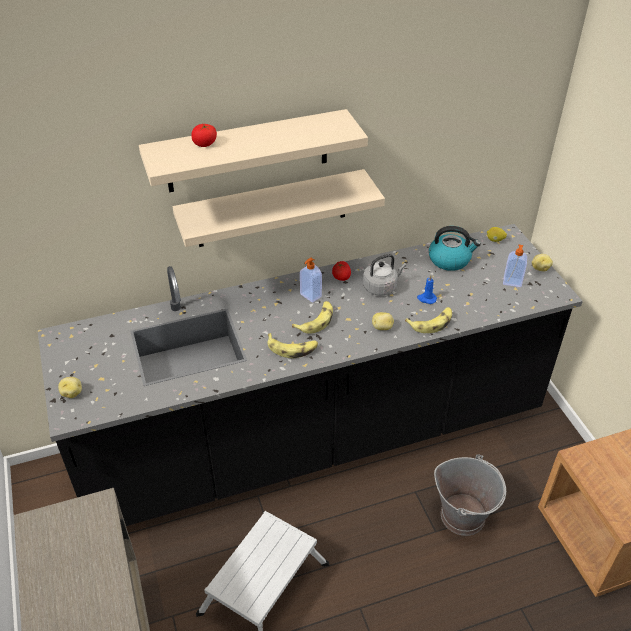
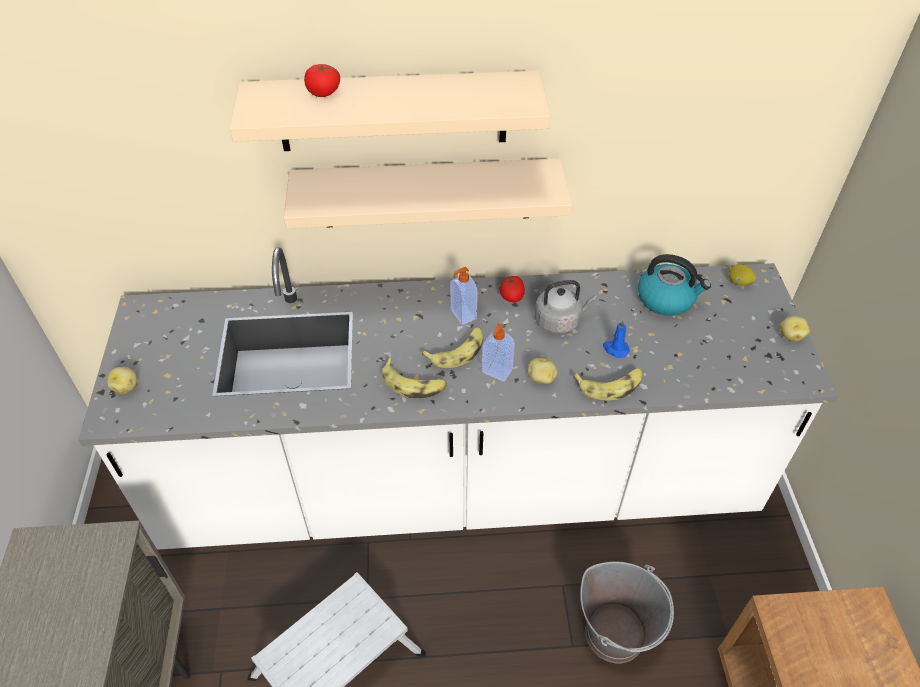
camera: 15 degrees right, 5 degrees up
black counter [38,224,583,526] -> white counter [78,247,839,550]
soap dispenser [503,244,527,287] -> soap dispenser moved to [482,323,515,382]

